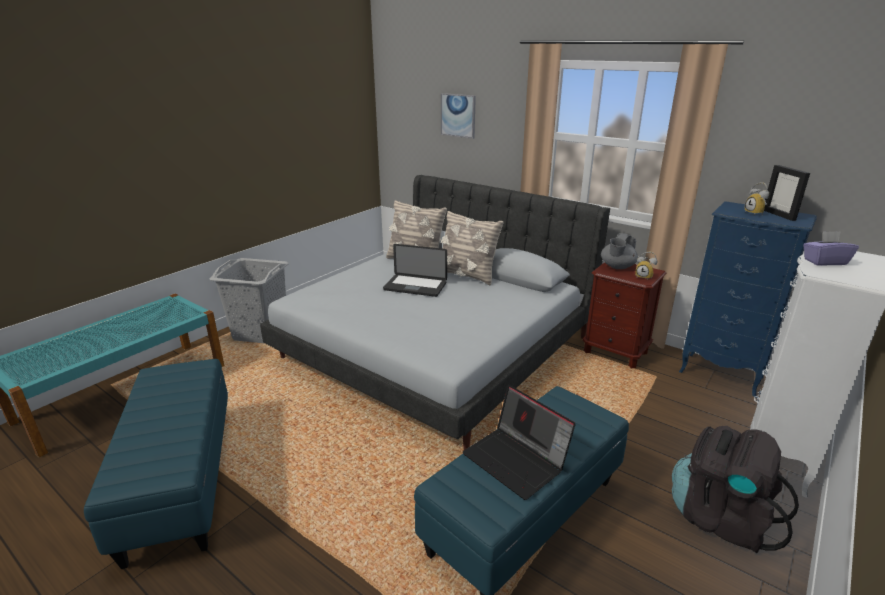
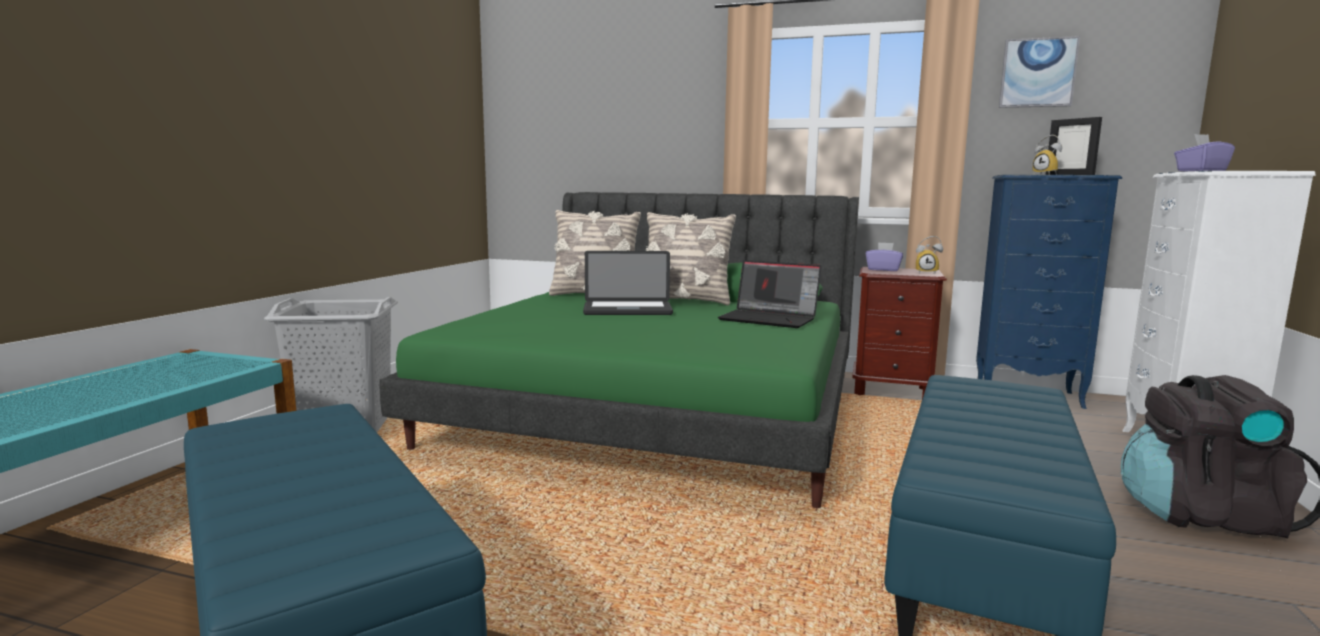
camera: 20 degrees left, 15 degrees down
grey bed [260,175,610,450] -> green bed [379,192,859,508]
picture [441,93,476,139] -> picture moved to [999,36,1080,108]
laptop [462,385,576,500] -> laptop moved to [718,260,821,328]
grey teapot [601,233,638,269] -> purple tissue box [866,242,903,271]

